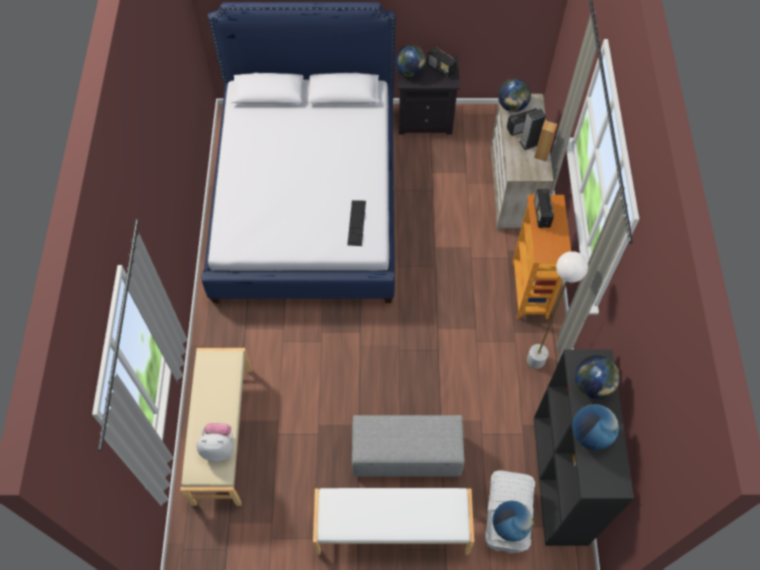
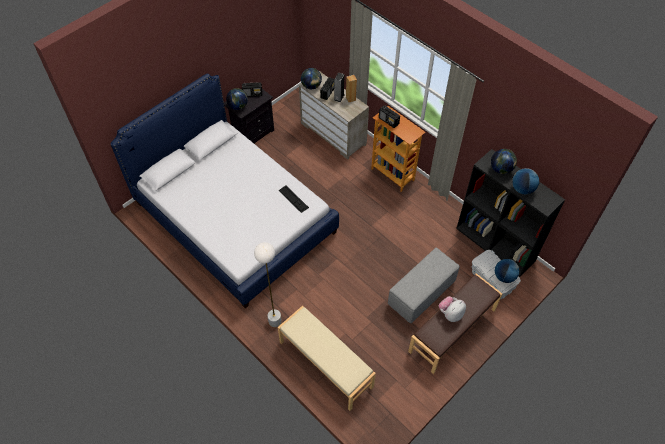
camera: 45 degrees left, 5 degrees down
plush toy [196,423,234,462] -> plush toy moved to [439,296,466,322]
white bench [313,488,474,555] -> brown bench [408,273,502,374]
white floor lamp [527,251,588,369] -> white floor lamp moved to [254,242,282,327]

